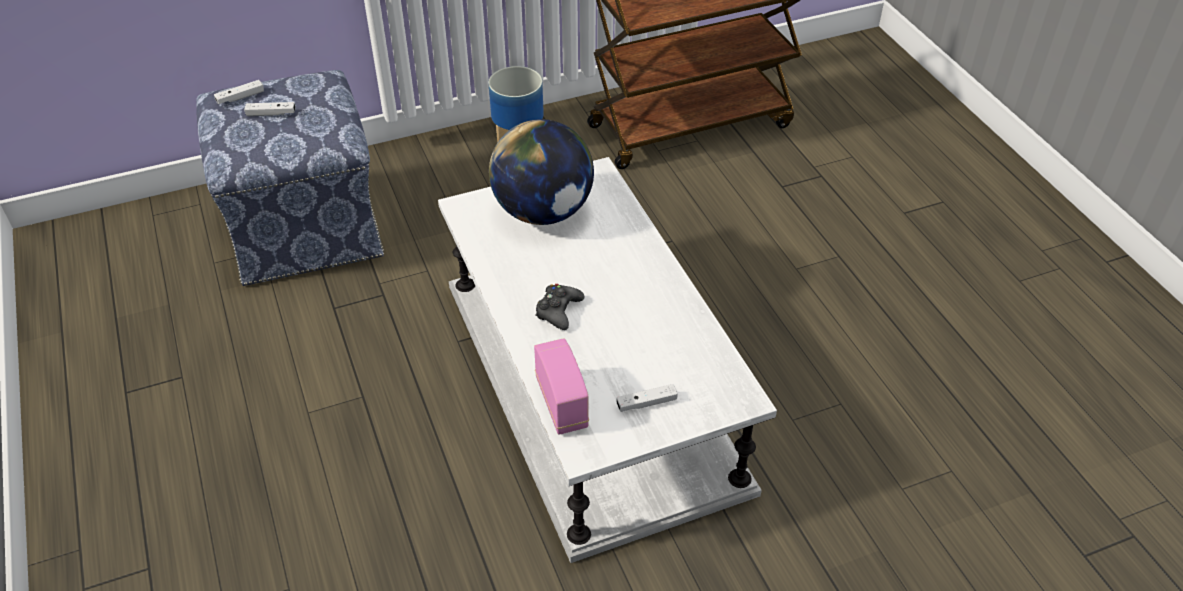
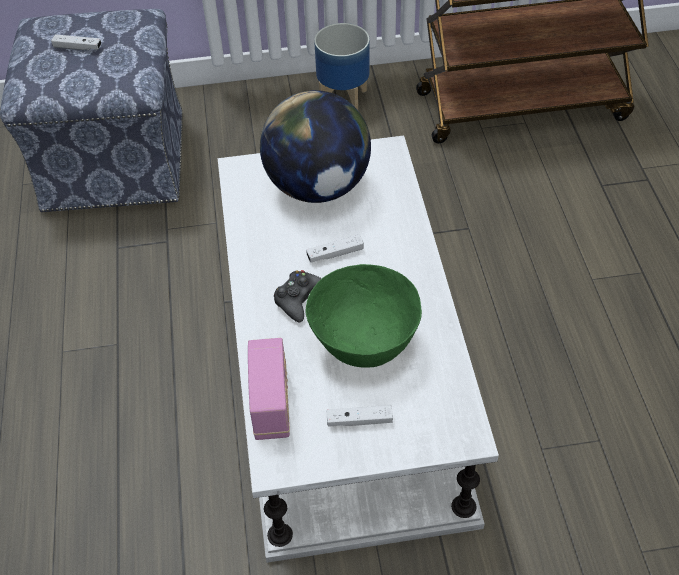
camera: 15 degrees right, 5 degrees up
white game controller [214,80,264,104] -> white game controller moved to [307,235,364,263]
none -> green bowl [305,264,422,368]

